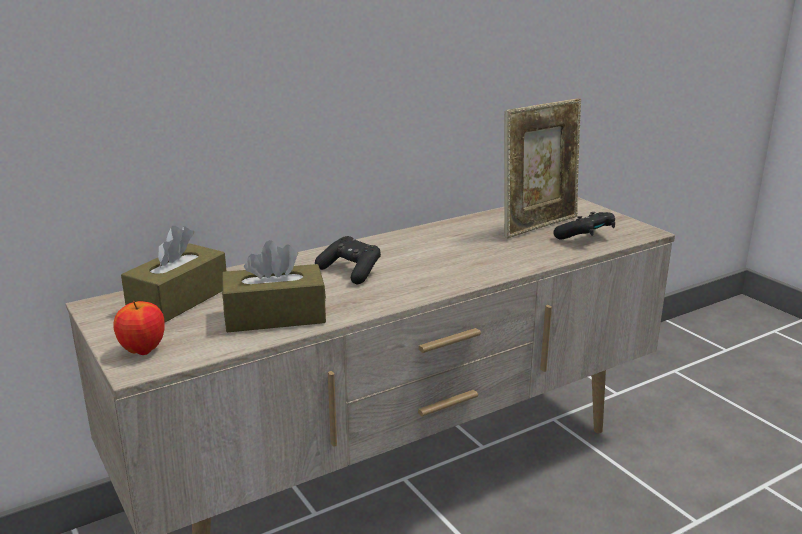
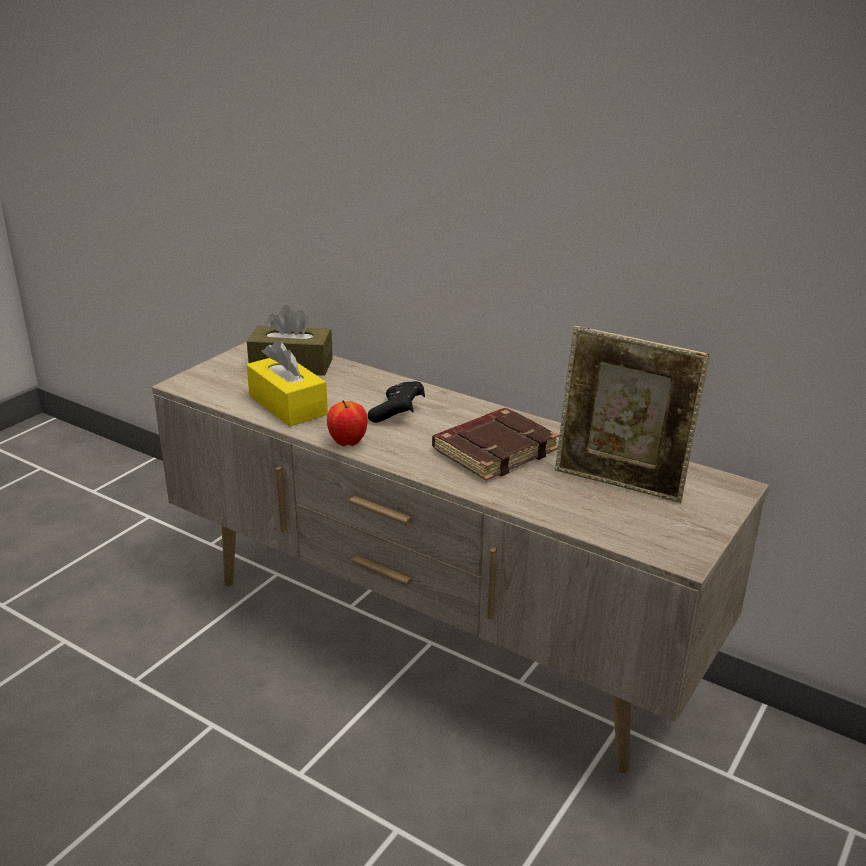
camera: 65 degrees right, 5 degrees up
apple [113,301,165,355] -> apple moved to [327,400,368,446]
brown tissue box [222,240,326,332] -> yellow tissue box [247,340,328,427]
black game controller [553,212,615,240] -> none
none -> brown book [432,408,559,481]

